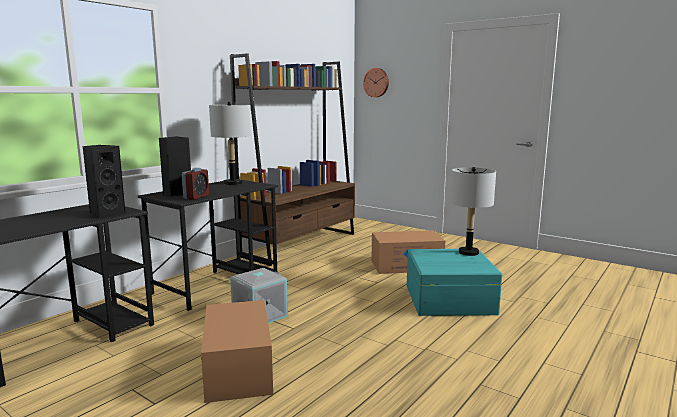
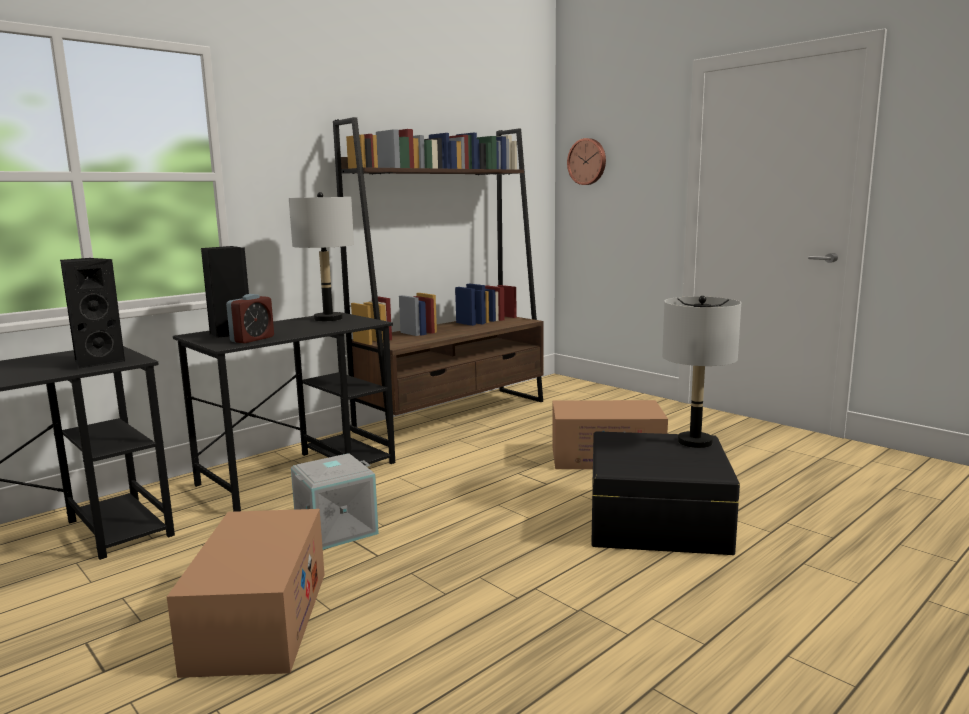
camera: 10 degrees right, 0 degrees up
turquoise storage box [407,249,502,316] -> black storage box [591,431,740,555]

